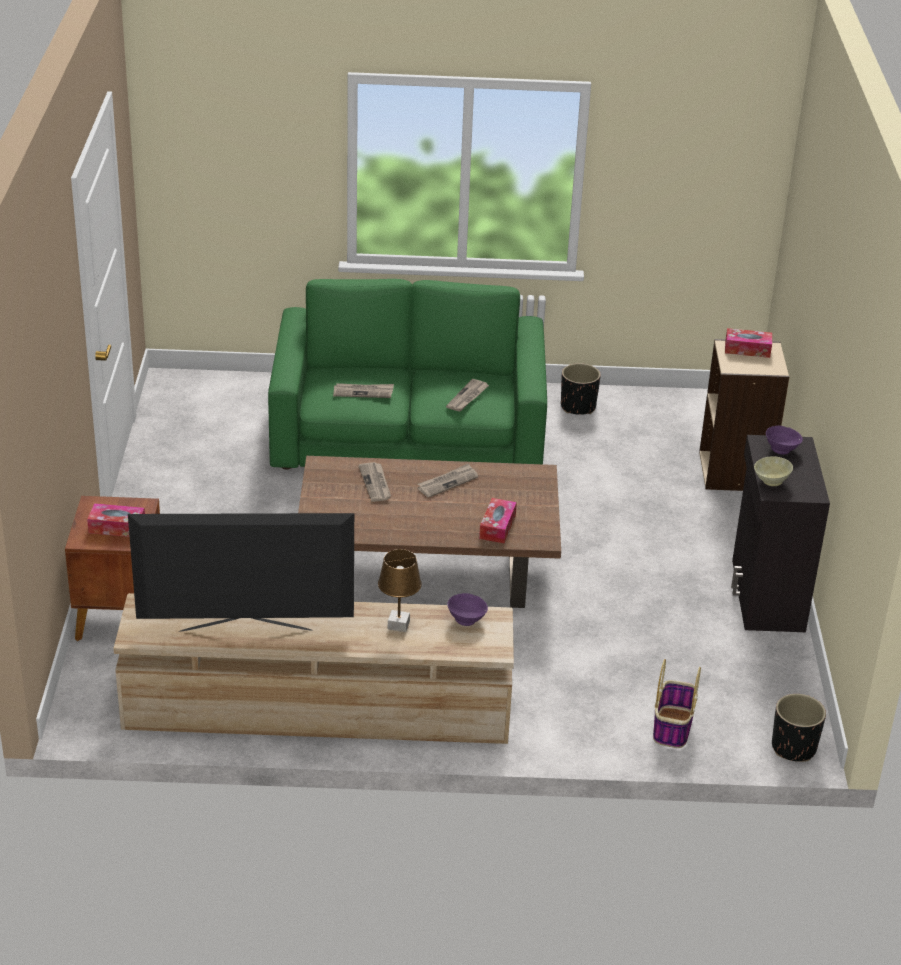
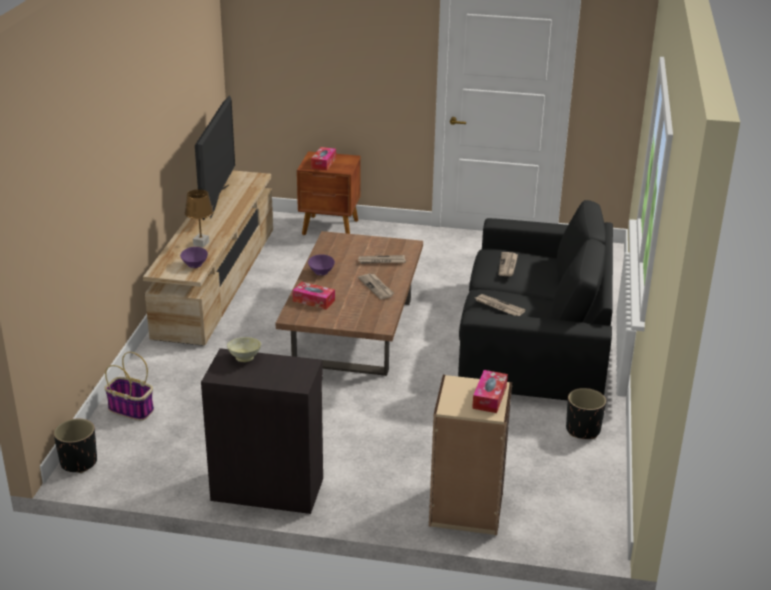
camera: 100 degrees right, 5 degrees down
green sofa [268,279,547,470] -> black sofa [458,200,613,401]
purple bowl [766,426,803,454] -> purple bowl moved to [308,254,335,276]

